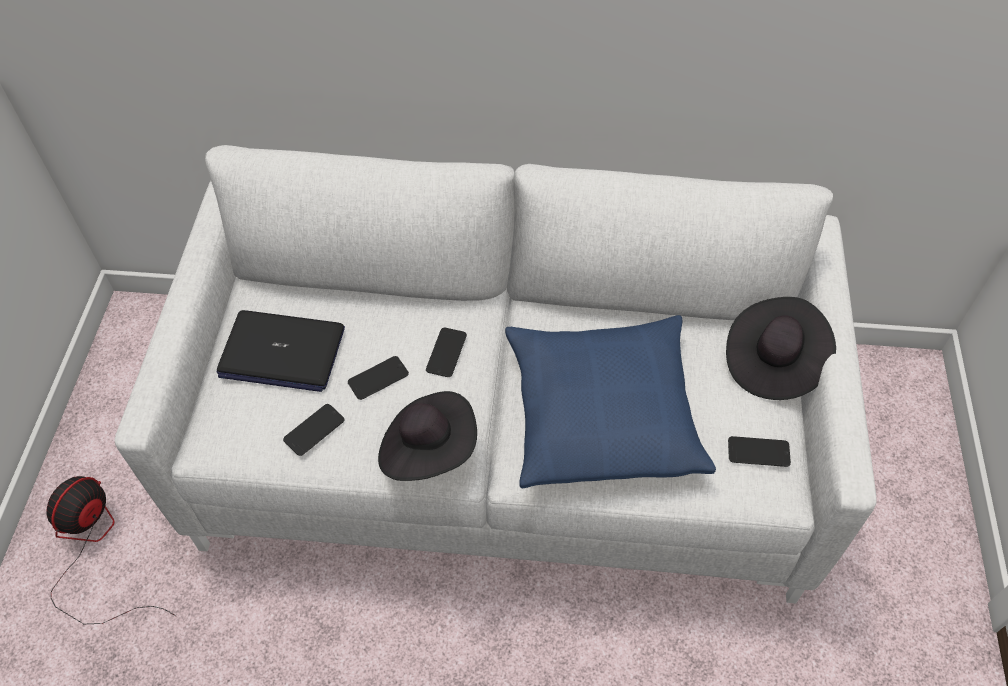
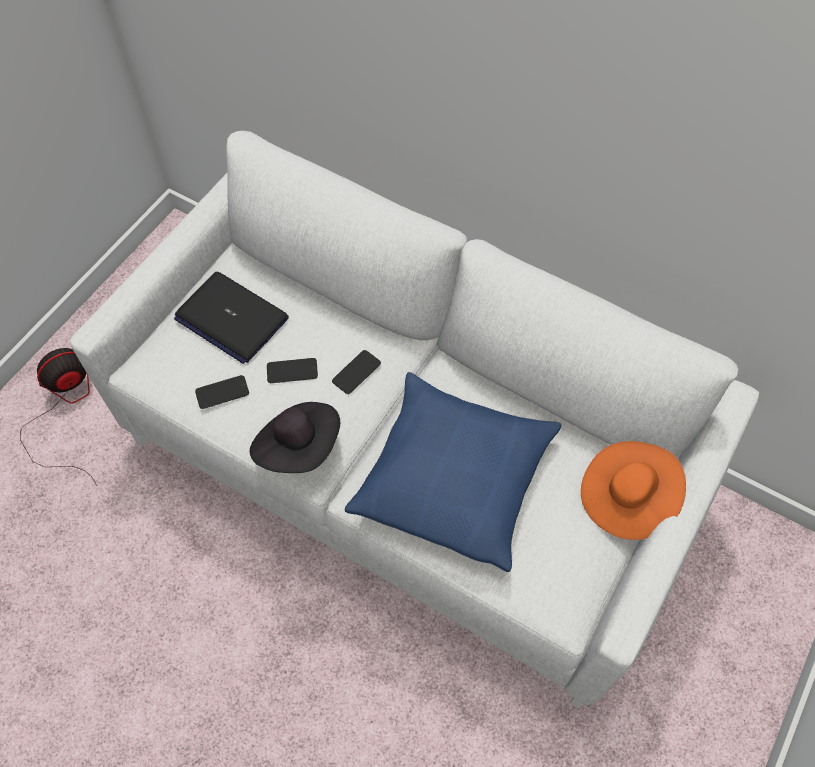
camera: 25 degrees right, 5 degrees up
black hat [726,297,836,400] -> orange hat [581,441,686,540]
phone [728,436,791,467] -> none

